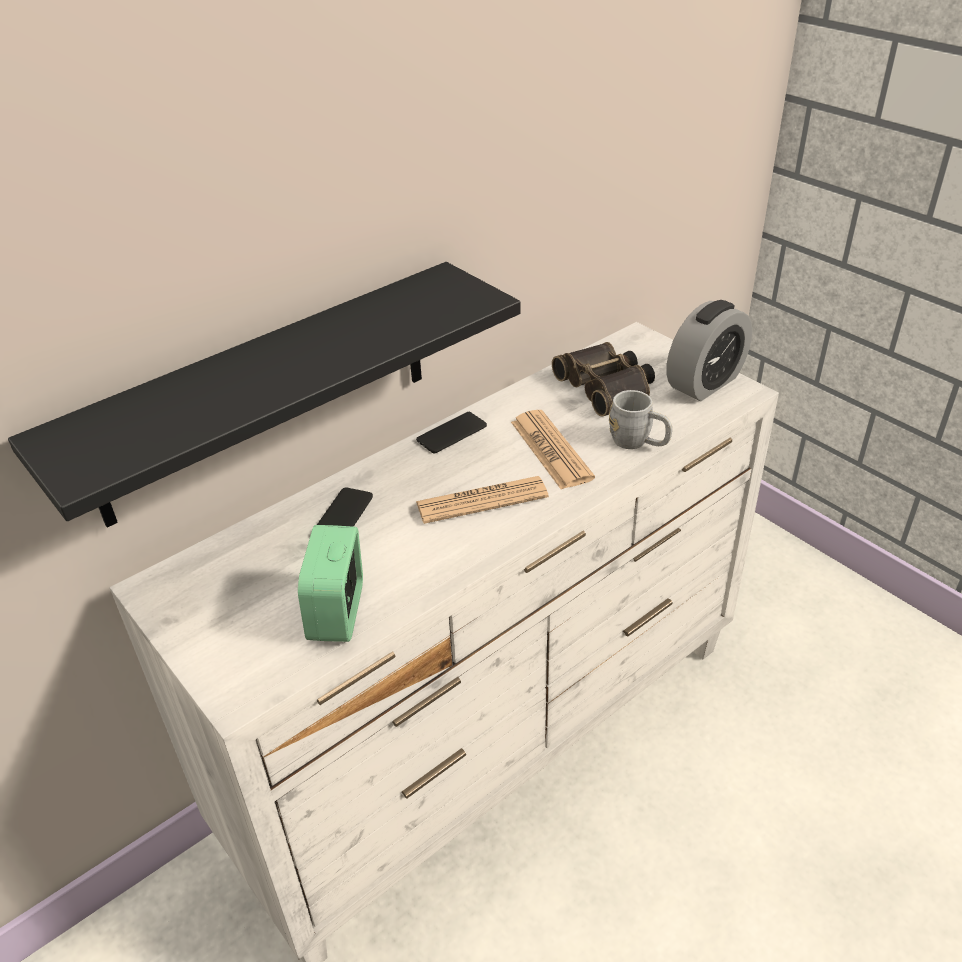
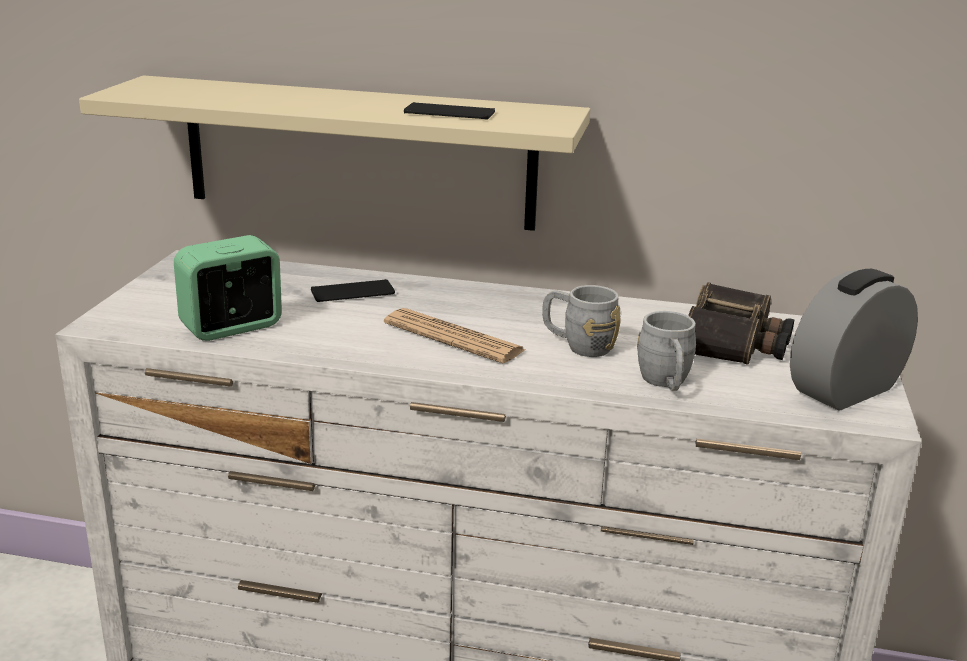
camera: 50 degrees right, 15 degrees down
black shelf [8,262,521,527] -> beige shelf [79,75,590,231]
phone [416,412,487,454] -> phone moved to [404,102,495,120]
newspaper [511,410,595,490] -> grey mug [542,285,620,357]
alarm clock [666,300,752,401] -> alarm clock turned 135 degrees clockwise [790,269,918,411]

